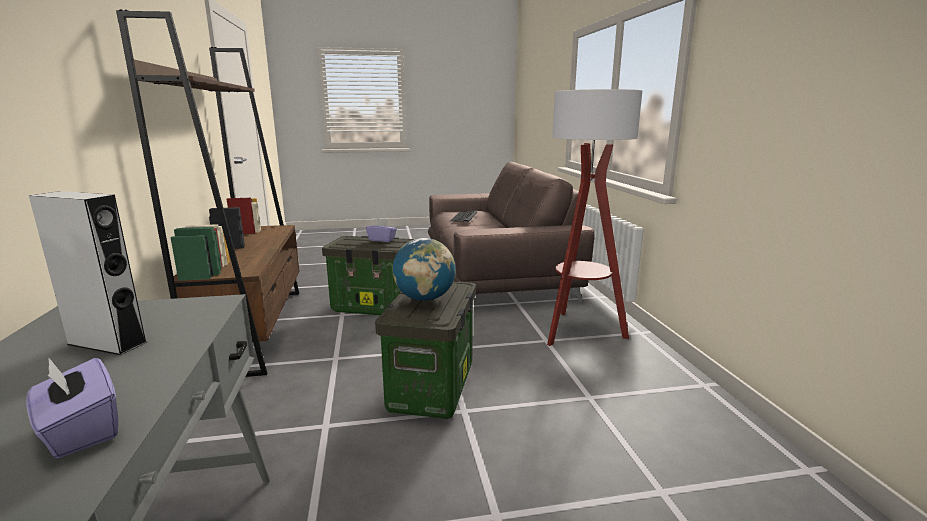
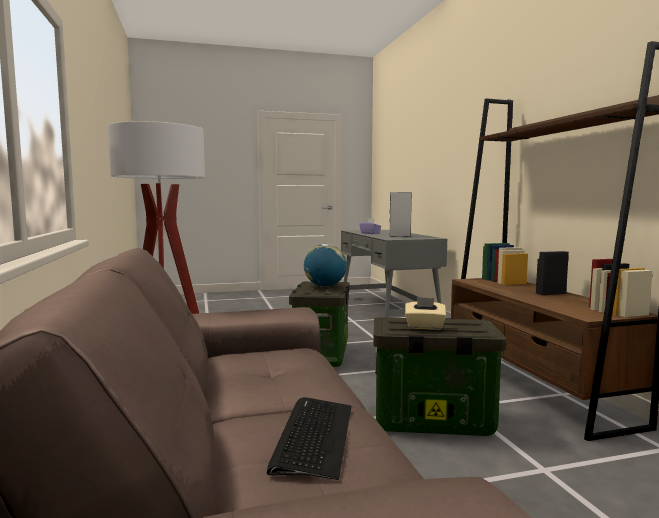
camera: 175 degrees right, 10 degrees down
purple tissue box [366,219,397,242] -> beige tissue box [405,297,446,330]

